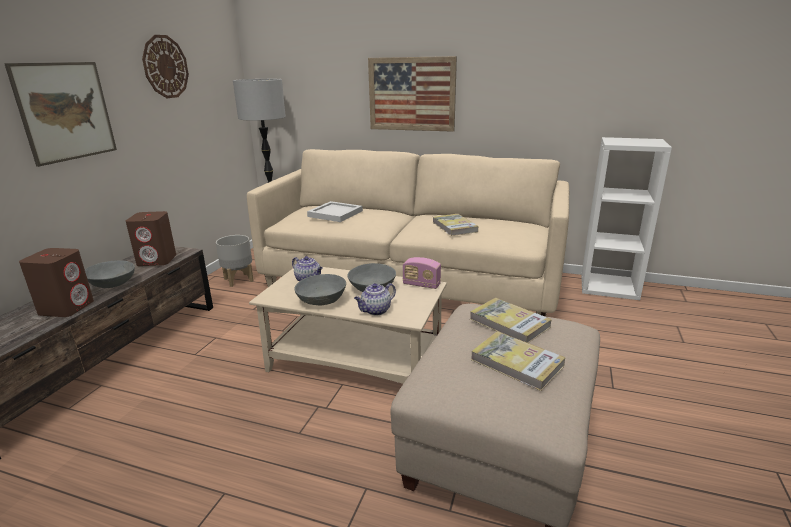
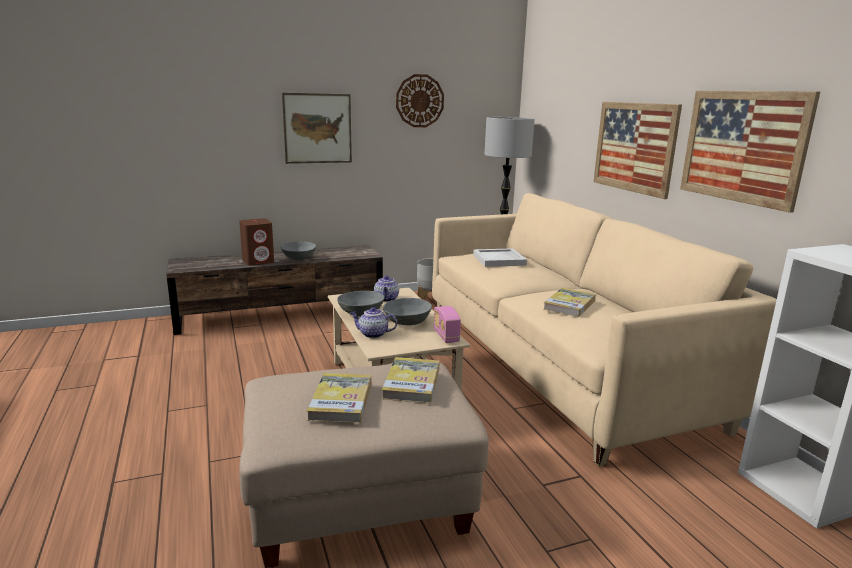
camera: 50 degrees right, 5 degrees down
brown speaker [126,211,176,266] -> none
none -> picture [680,91,820,213]

